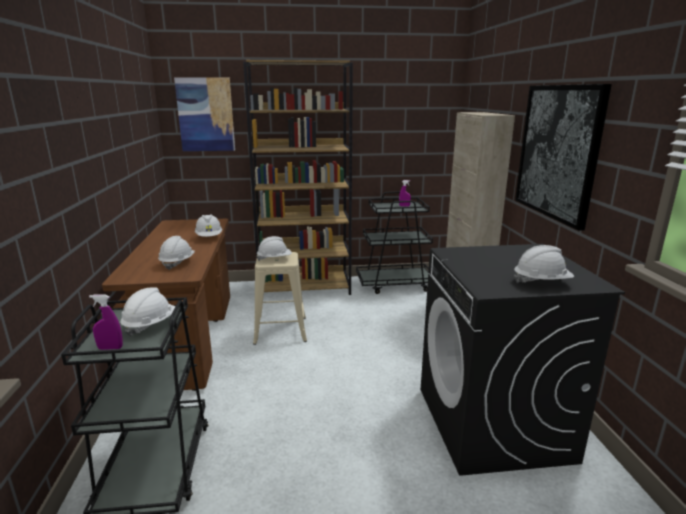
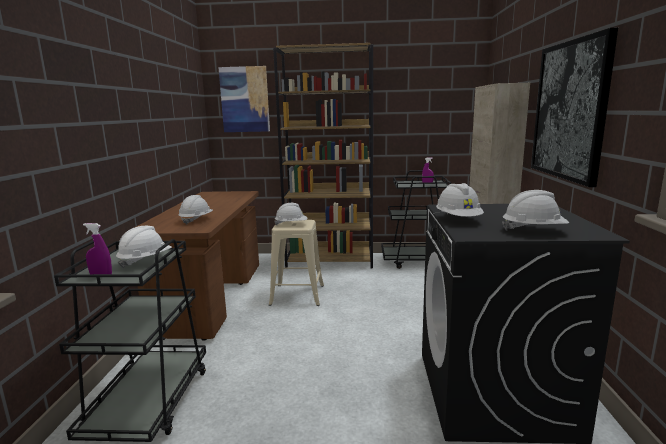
camera: 10 degrees right, 5 degrees down
white hard hat [195,214,222,237] -> white hard hat moved to [436,183,484,217]

